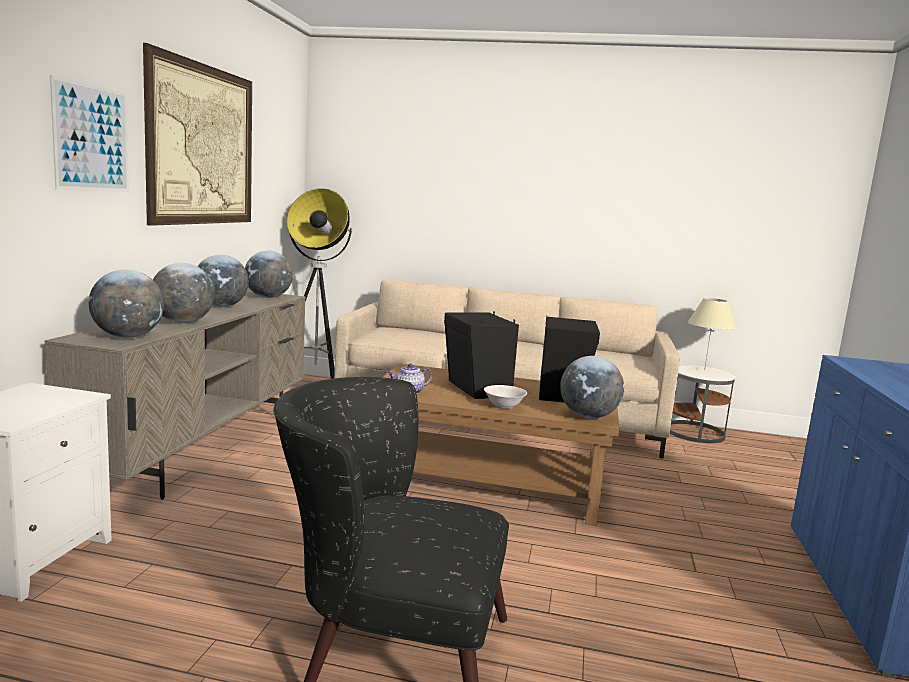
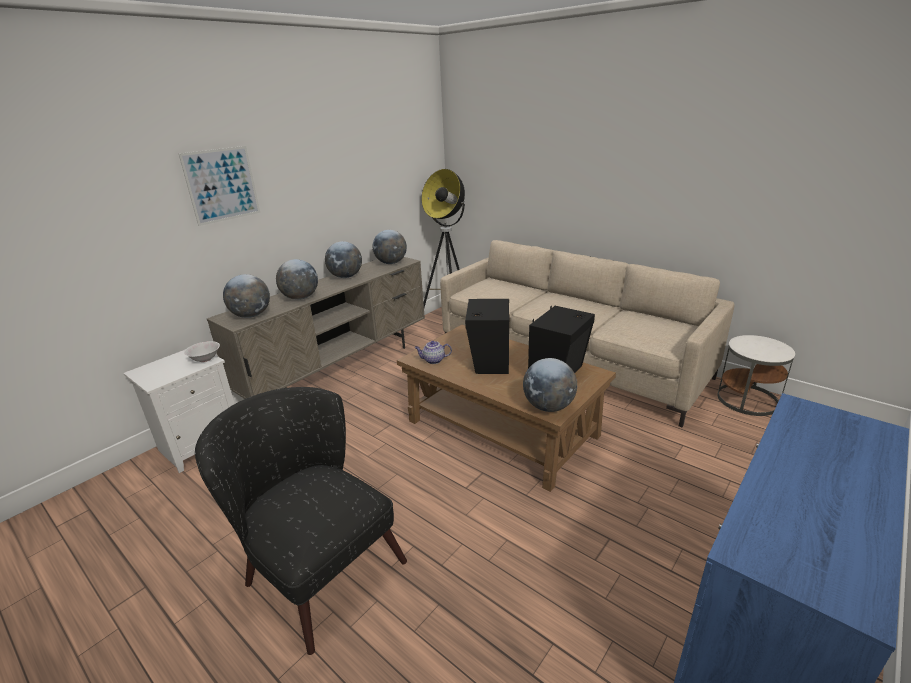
camera: 30 degrees right, 15 degrees up
picture [143,43,252,226] -> none
white bowl [484,385,527,409] -> white bowl moved to [184,341,220,362]
beige table lamp [688,298,736,371] -> none

